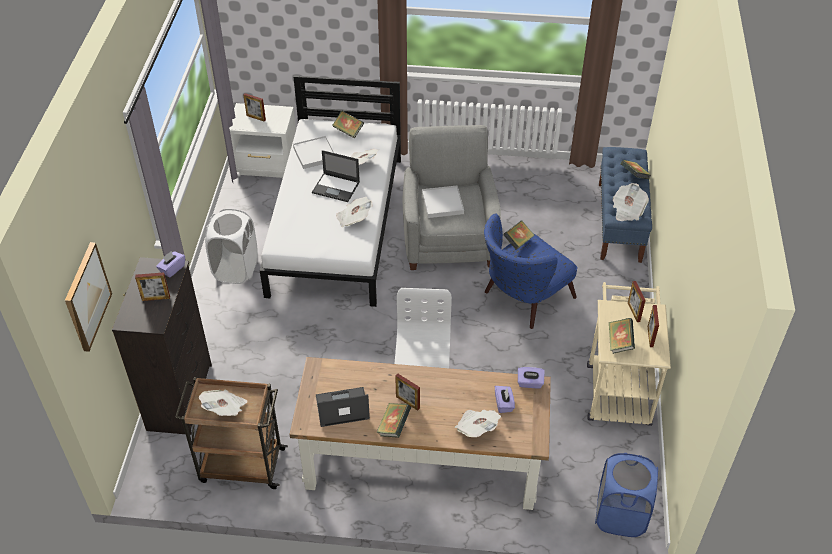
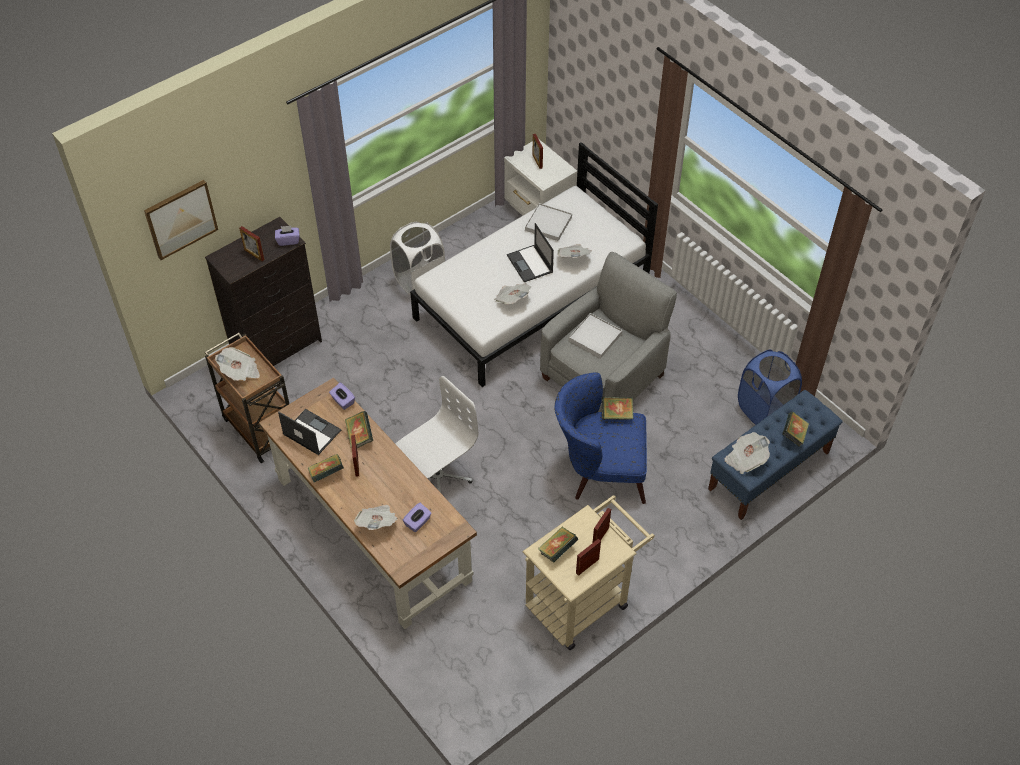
camera: 45 degrees right, 5 degrees up
book [333,111,364,139] -> book moved to [345,411,373,448]
purple tissue box [518,367,545,388] -> purple tissue box moved to [329,382,355,410]
blue laundry basket [595,453,658,537] -> blue laundry basket moved to [738,350,802,425]

